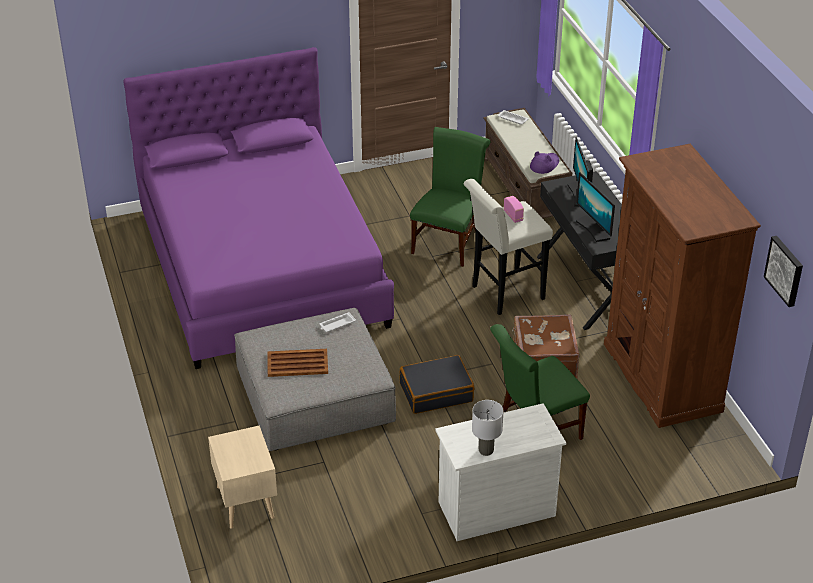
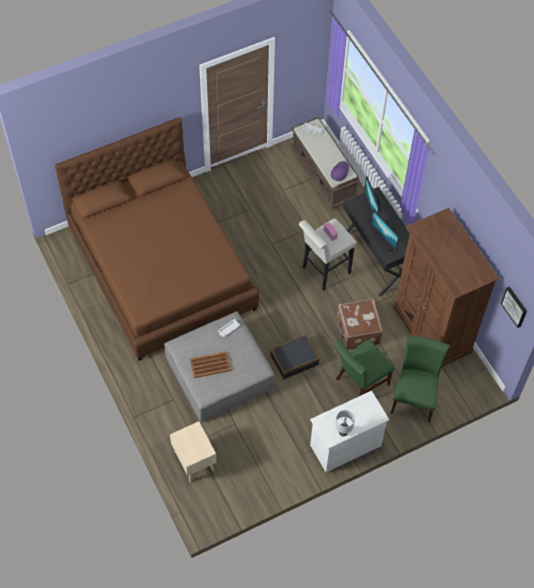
camera: 10 degrees left, 20 degrees up
purple bed [123,47,394,369] -> brown bed [55,117,259,361]
green chair [410,127,491,267] -> green chair moved to [390,336,450,423]

